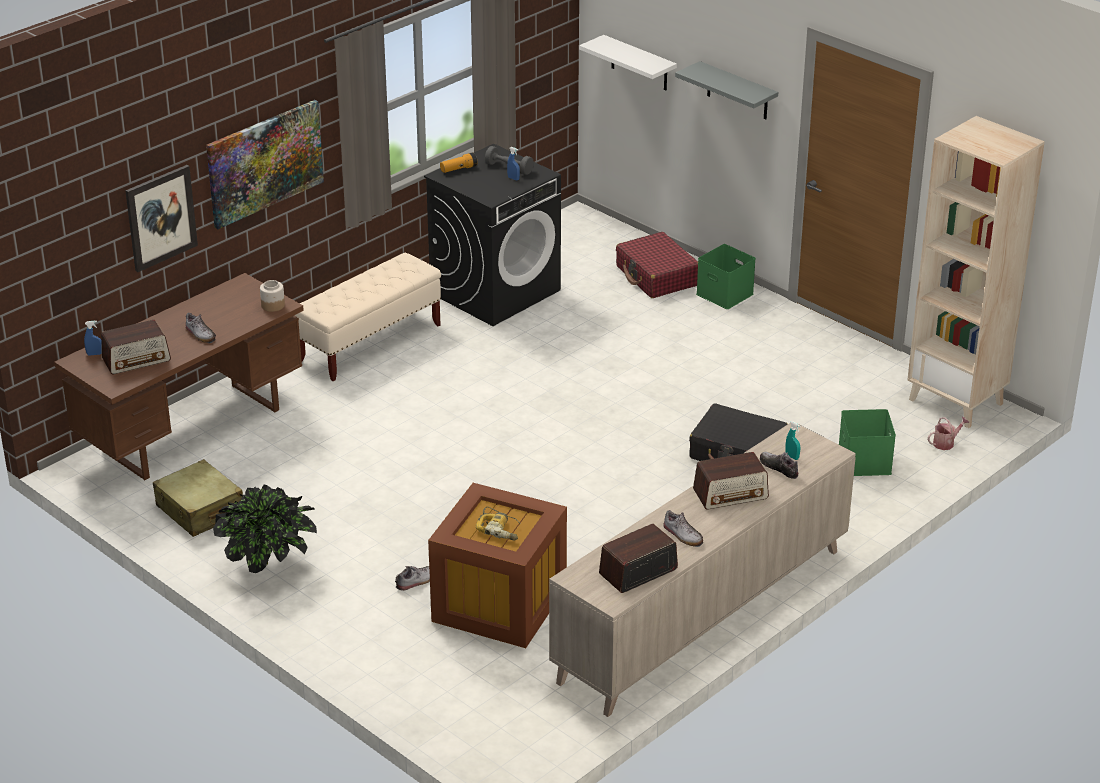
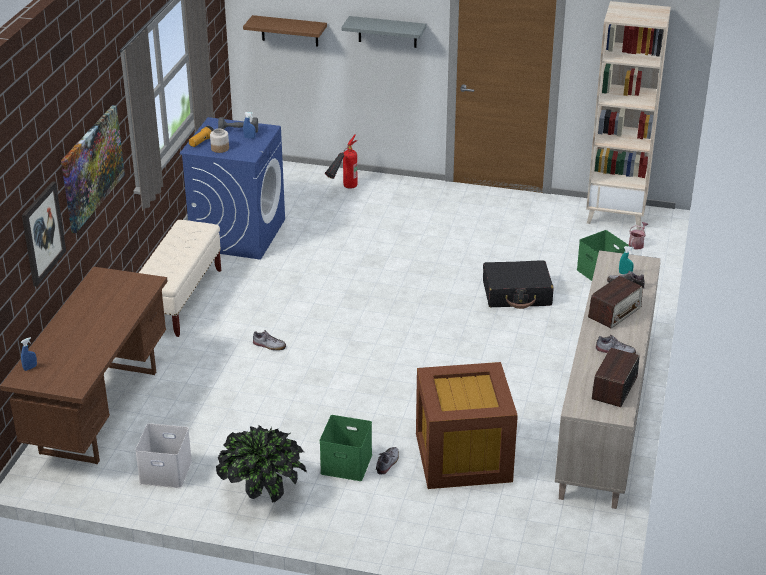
camera: 30 degrees left, 0 degrees up
radio [101,320,171,374] -> none
beige suitcase [153,459,243,537] -> white storage box [135,423,192,488]
shoe [185,313,216,343] -> shoe moved to [253,330,286,350]
jar [260,280,285,312] -> jar moved to [210,129,229,153]
black washing machine [424,144,561,326] -> blue washing machine [179,117,285,260]
power drill [476,507,521,541] -> none
white shelf [579,35,677,90] -> brown shelf [243,15,327,47]
red suitcase [616,232,698,298] -> fire extinguisher [325,134,358,189]
green storage box [696,244,756,309] -> green storage box moved to [320,415,372,481]

